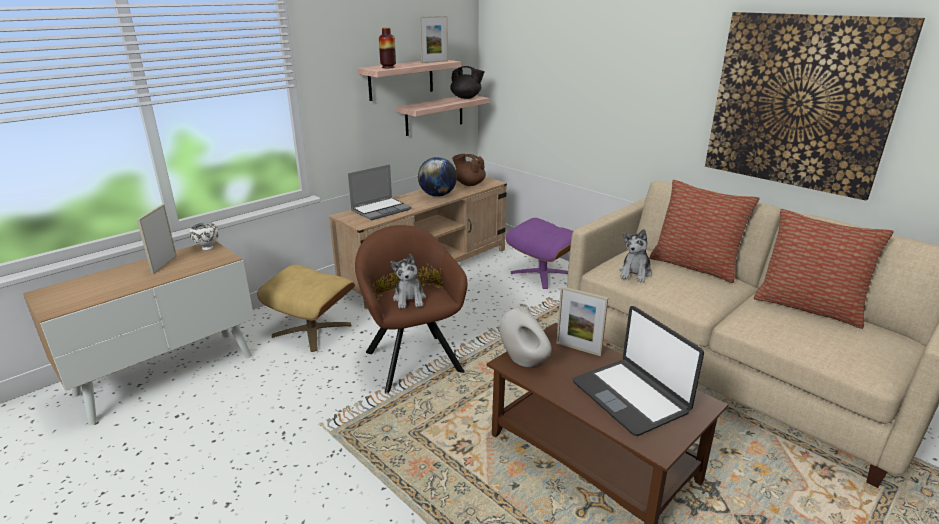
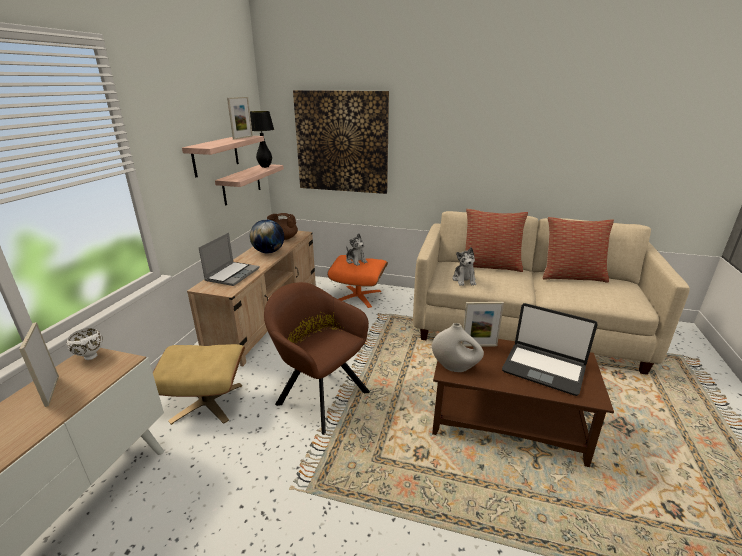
camera: 30 degrees left, 0 degrees up
vase [379,28,396,68] -> none
plush toy [390,254,426,309] -> plush toy moved to [346,233,367,266]
black teapot [450,66,485,99] -> black table lamp [250,111,274,168]
purple ottoman [505,218,573,289] -> orange ottoman [327,255,388,308]
picture [705,12,925,201] -> picture moved to [293,90,389,194]

